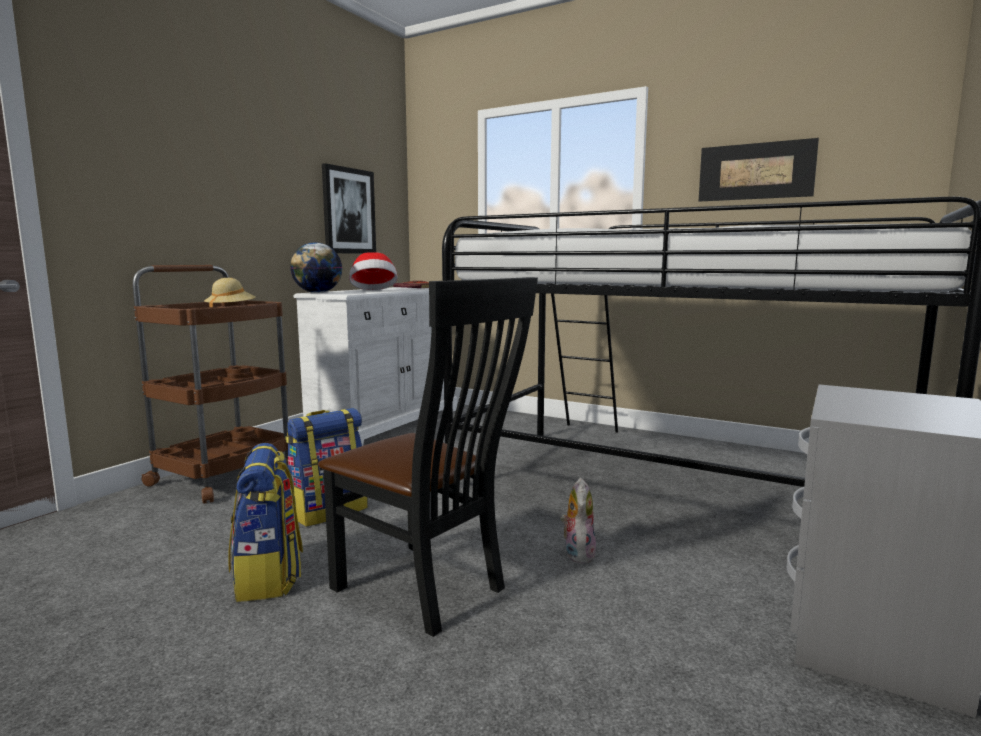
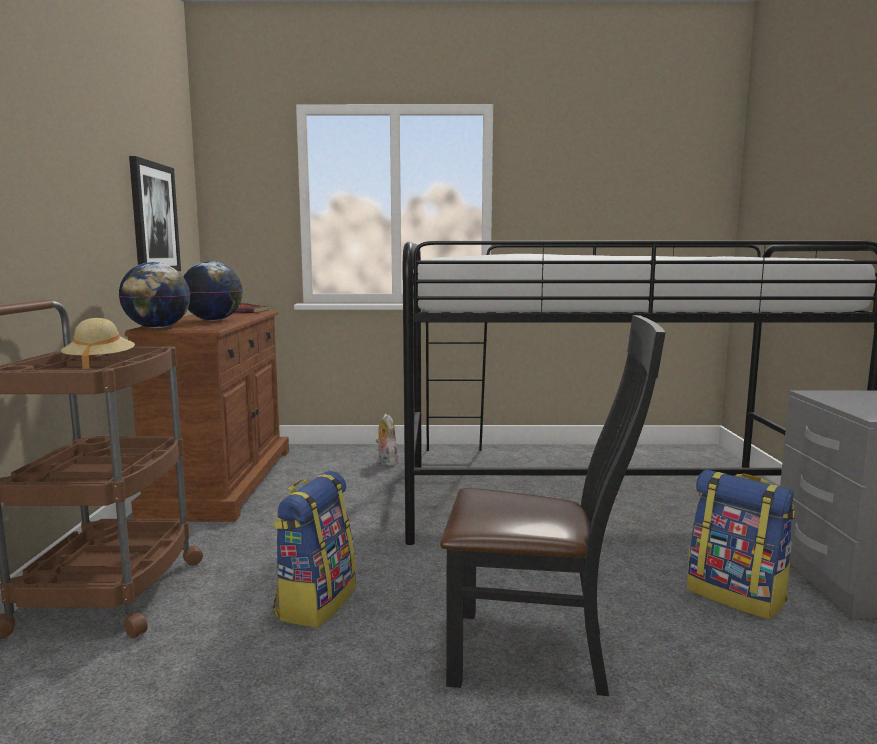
camera: 30 degrees left, 0 degrees up
backpack [228,443,303,602] -> backpack moved to [687,470,795,619]
white dresser [294,287,457,446] -> brown dresser [125,310,289,522]
hat [349,253,398,290] -> globe [184,261,243,321]
plush toy [561,477,596,564] -> plush toy moved to [376,414,398,466]
picture [699,138,819,202] -> none

